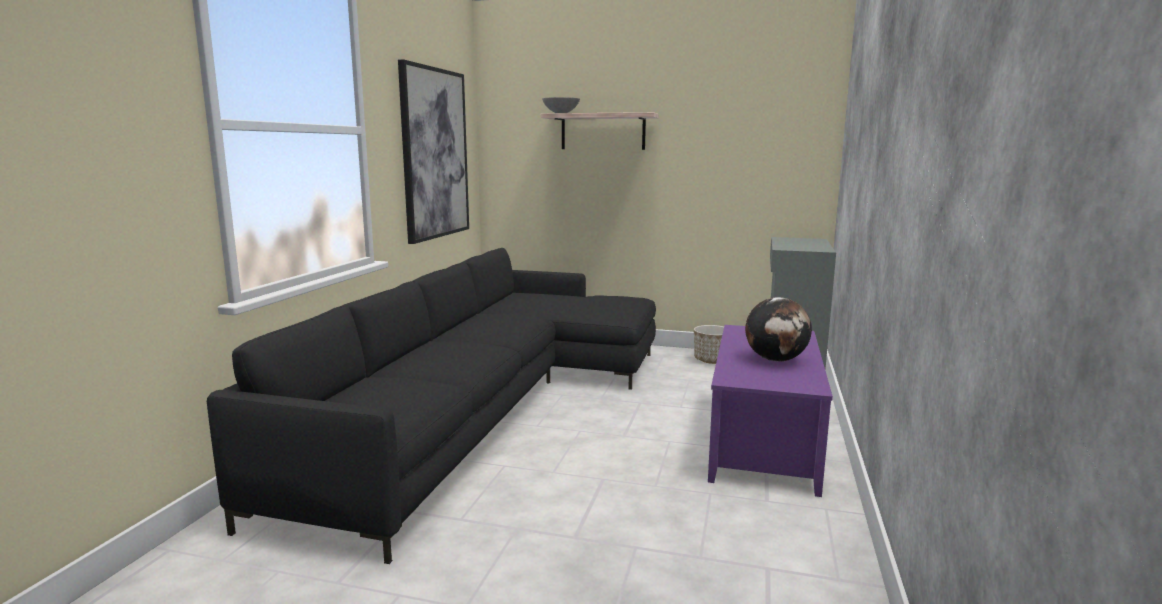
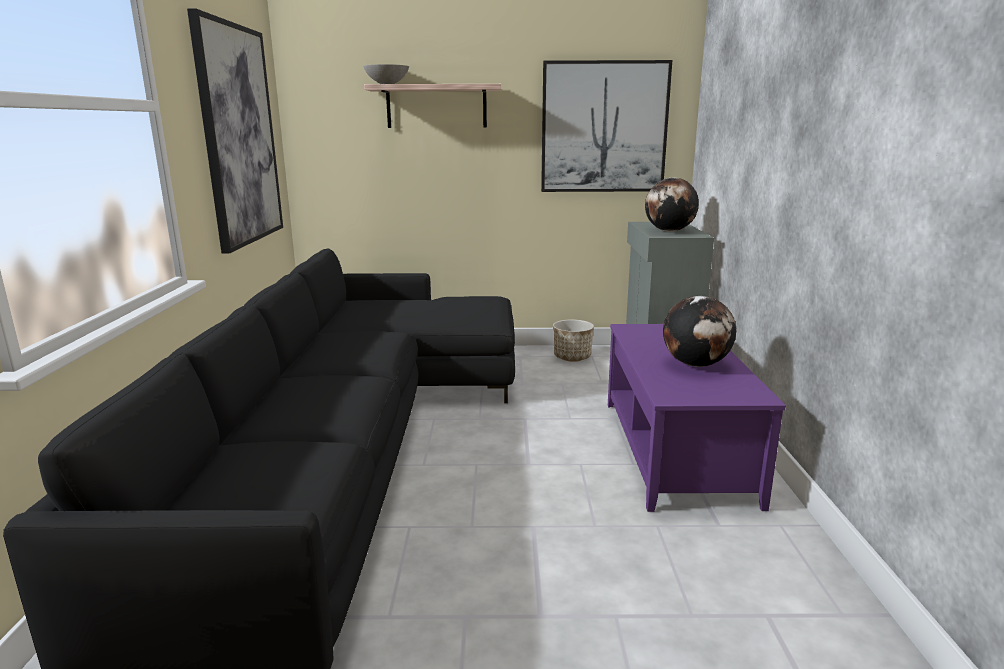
camera: 15 degrees left, 5 degrees up
none -> picture [541,60,672,192]
none -> globe [645,178,699,232]

